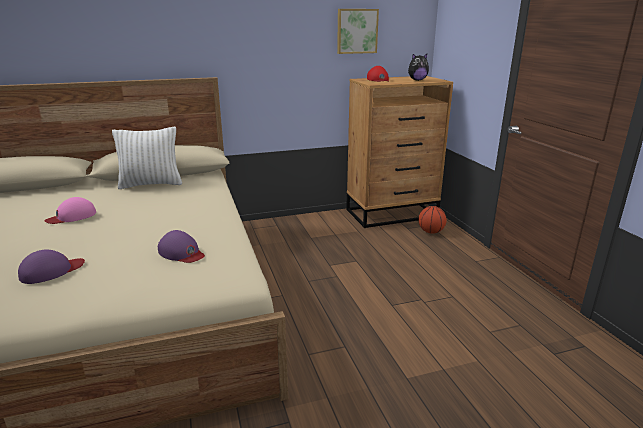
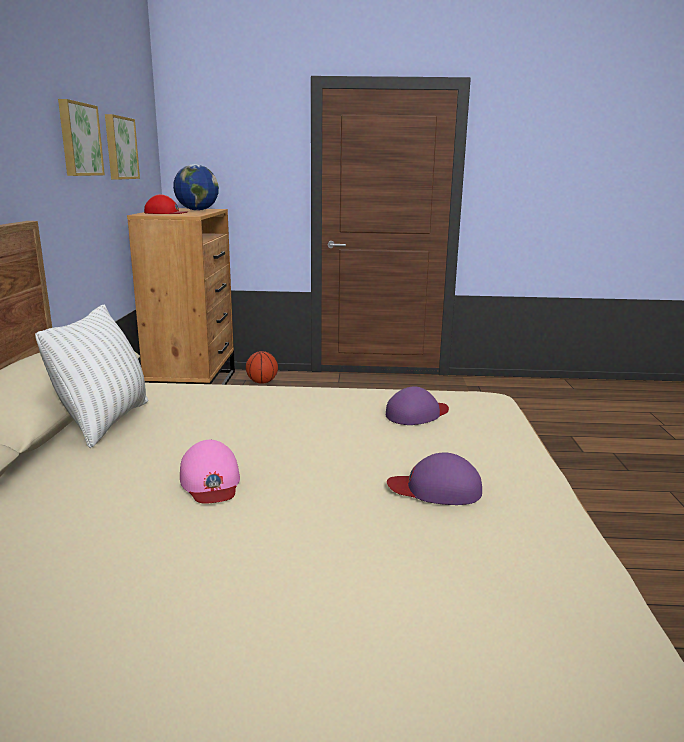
camera: 70 degrees left, 5 degrees down
purple cap [18,250,85,284] -> purple cap turned 60 degrees counterclockwise [387,452,482,505]
plush toy [408,54,429,81] -> globe [173,164,219,211]
none -> picture [58,99,105,176]

